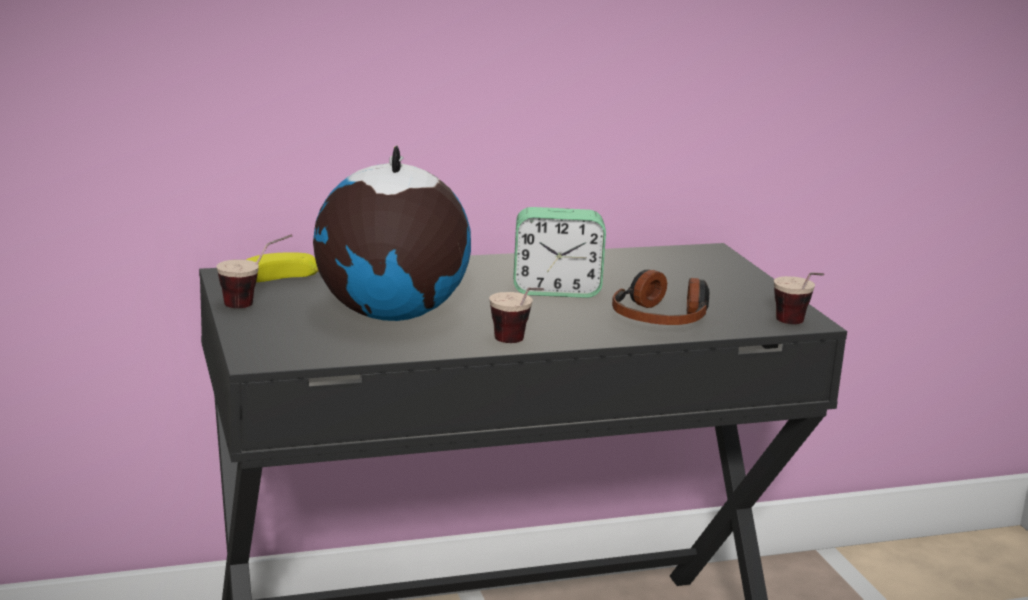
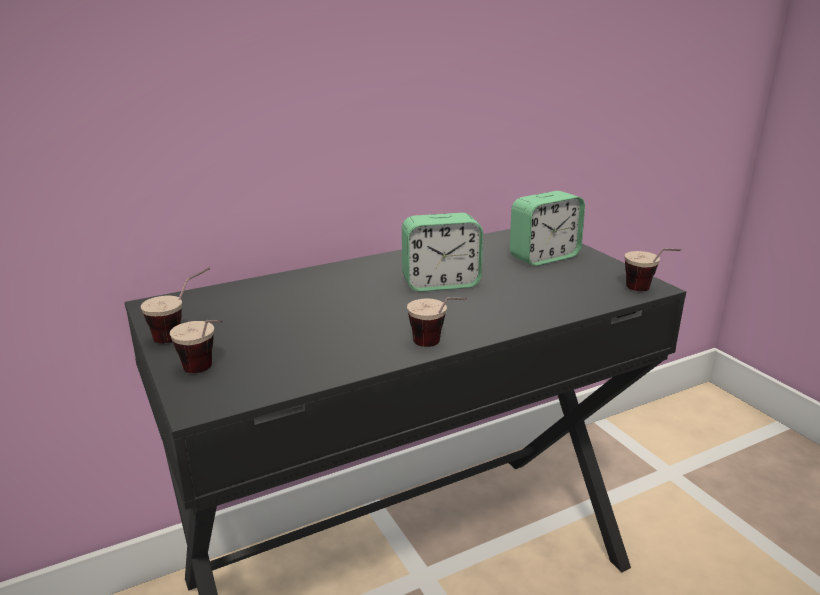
camera: 10 degrees left, 5 degrees up
banana [246,252,319,282] -> none
globe [313,145,471,321] -> none
headphones [612,269,709,325] -> none
none -> cup [170,320,223,373]
none -> alarm clock [510,191,585,266]

